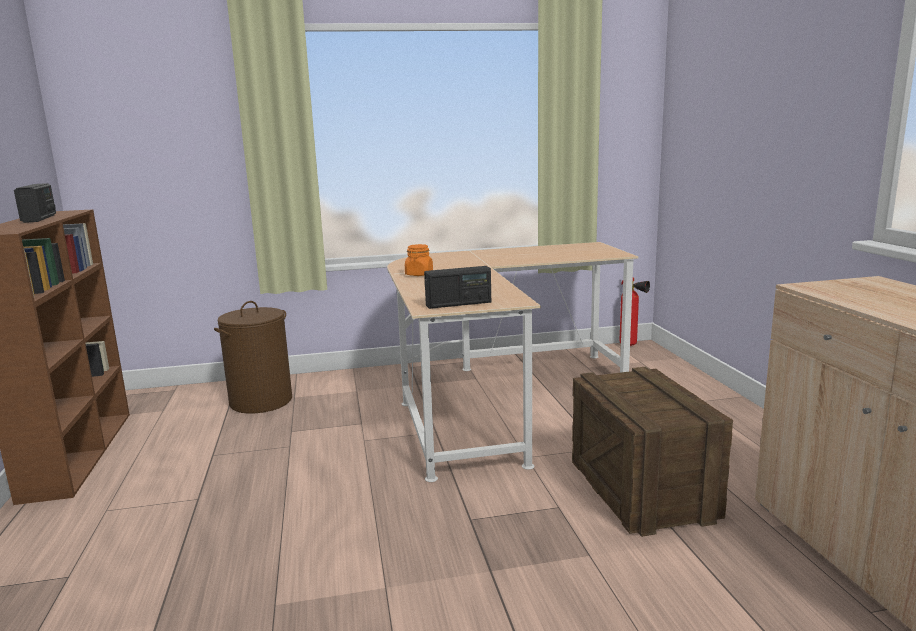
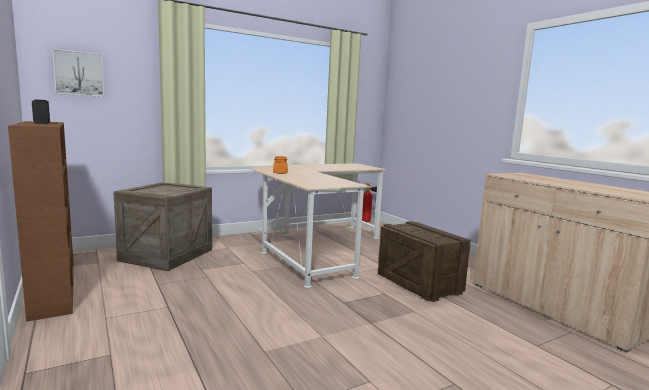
camera: 20 degrees left, 5 degrees down
brown laundry basket [214,301,292,414] -> crate [114,182,212,271]
radio [424,266,491,309] -> none
none -> picture [52,49,104,97]

